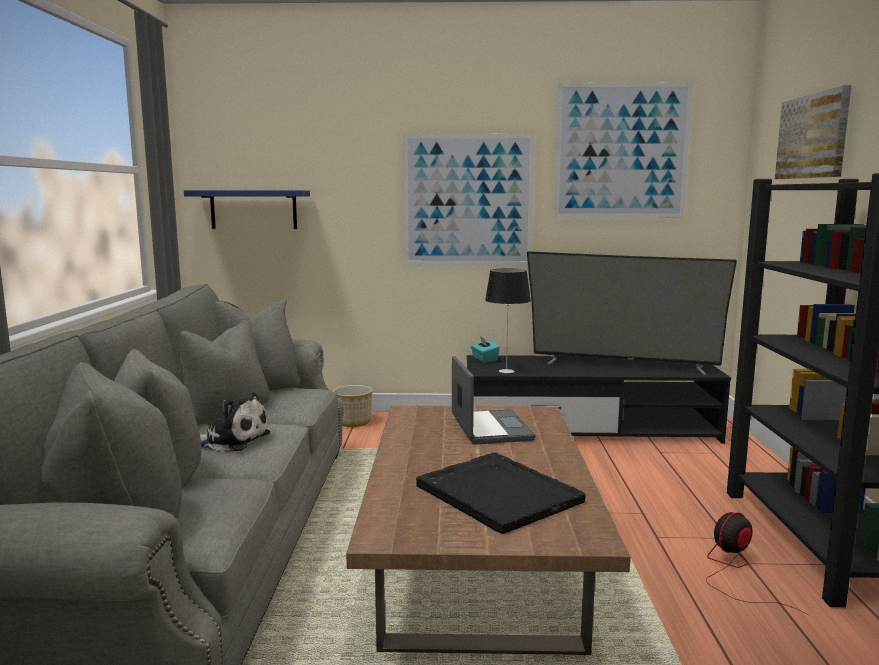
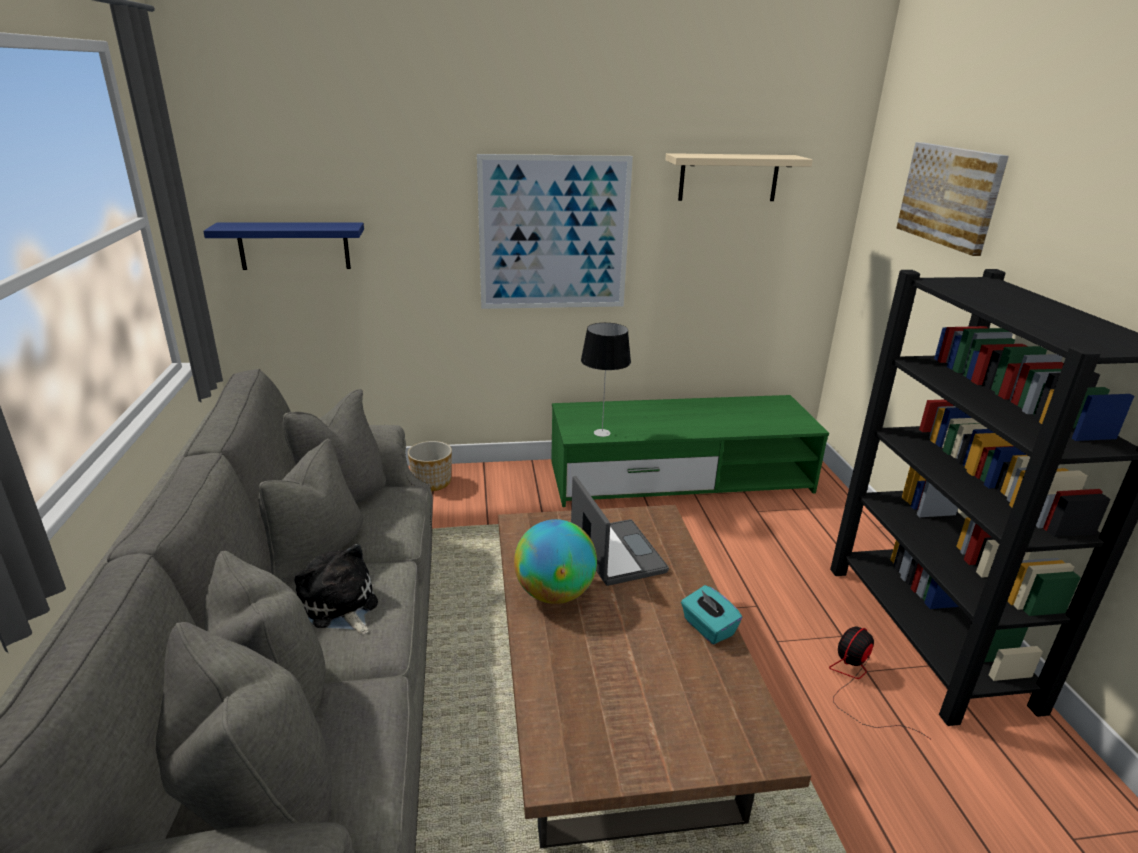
camera: 10 degrees left, 15 degrees up
plush toy [200,392,270,452] -> plush toy turned 135 degrees counterclockwise [294,544,378,634]
black tray [416,452,586,534] -> none
black tv stand [467,355,731,444] -> green tv stand [551,395,829,507]
turquoise tissue box [471,336,500,363] -> turquoise tissue box moved to [681,585,742,644]
television [527,251,737,376] -> none
picture [554,82,693,218] -> beige shelf [665,153,813,201]
none -> globe [514,519,597,604]

